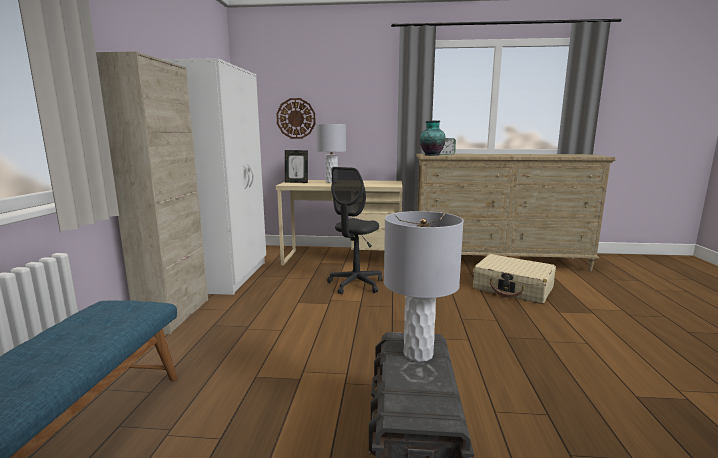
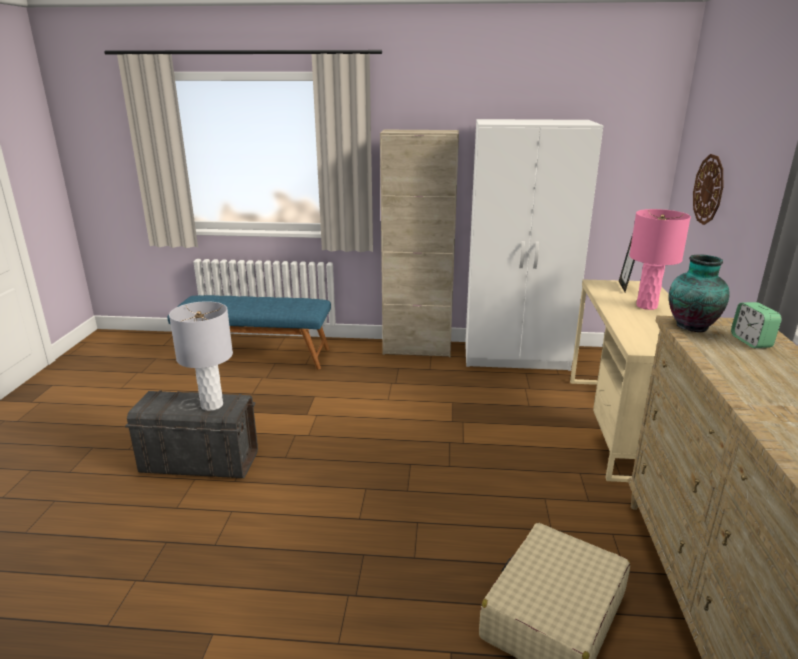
camera: 90 degrees right, 10 degrees up
grey table lamp [316,124,346,183] -> pink table lamp [629,209,691,310]
grey office chair [327,167,383,295] -> none

